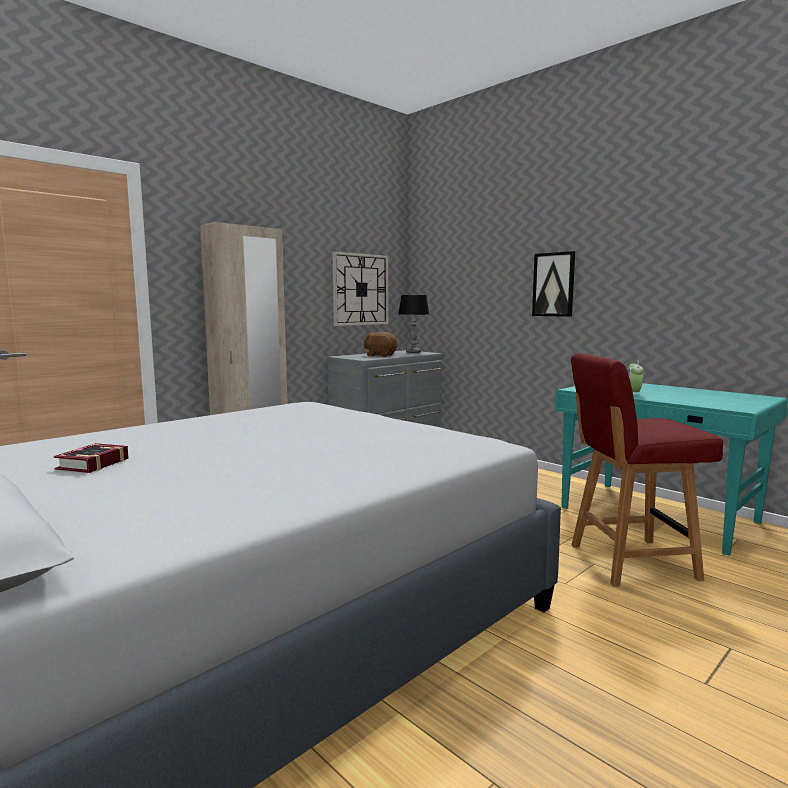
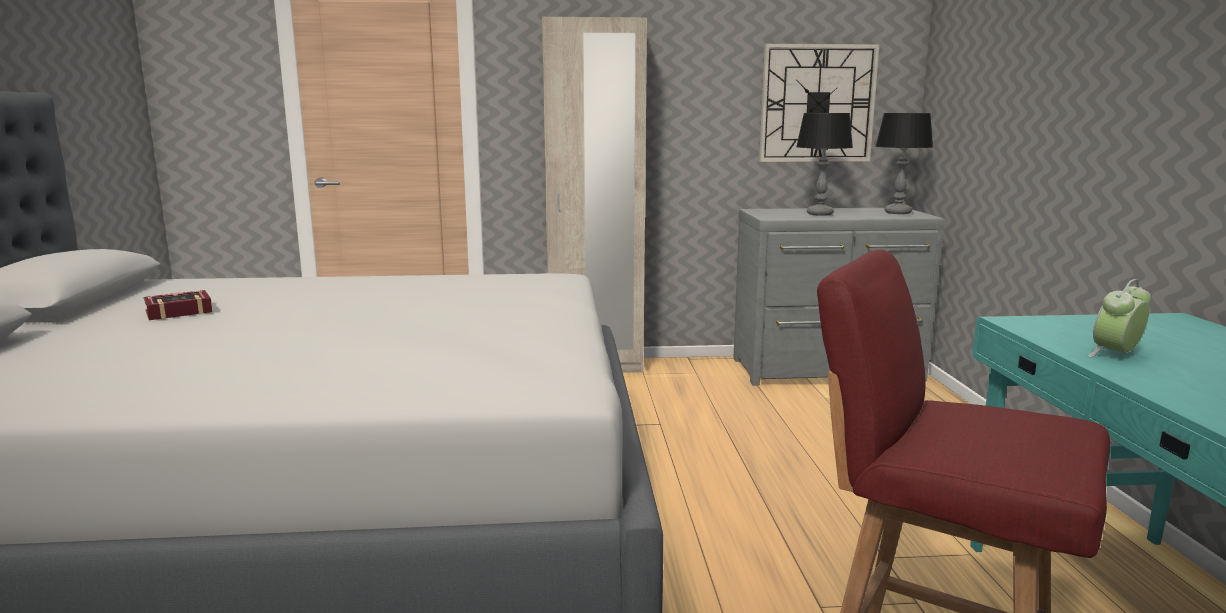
camera: 40 degrees right, 5 degrees up
brown plush toy [363,332,397,357] -> table lamp [796,113,853,216]
picture [532,251,575,317] -> none

